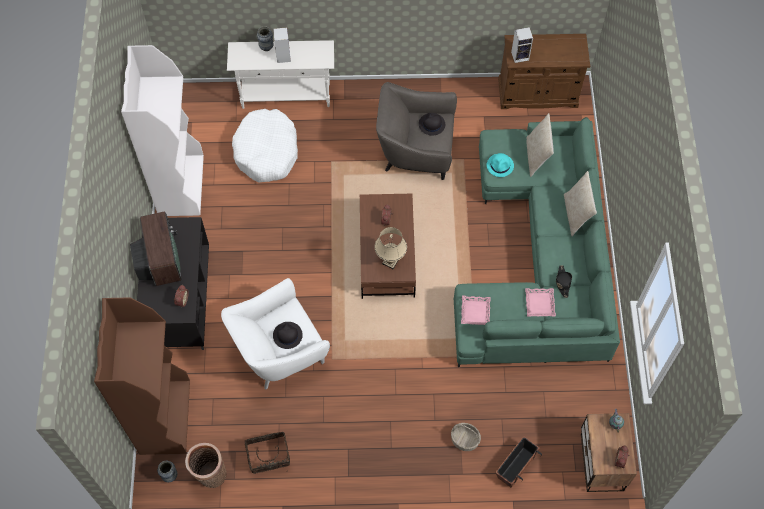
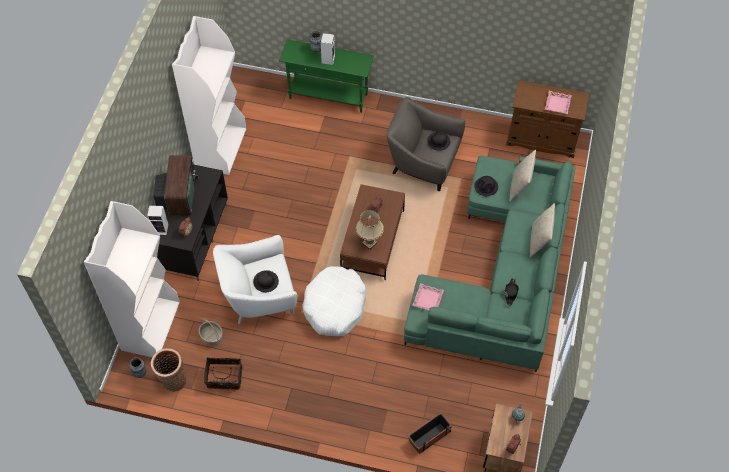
camera: 15 degrees right, 5 degrees down
brown bookcase [94,297,190,455] -> white bookcase [84,201,180,357]
white console table [227,40,334,109] -> green console table [279,39,374,113]
white dog bed [232,109,298,183] -> white dog bed moved to [302,266,367,336]
basket [451,423,481,451] -> basket moved to [199,318,223,346]
turquoise hat [487,153,514,177] -> black hat [474,176,498,196]
speaker [511,27,533,63] -> speaker moved to [147,205,168,235]
pink tray [525,288,556,317] -> pink tray moved to [545,91,572,114]

